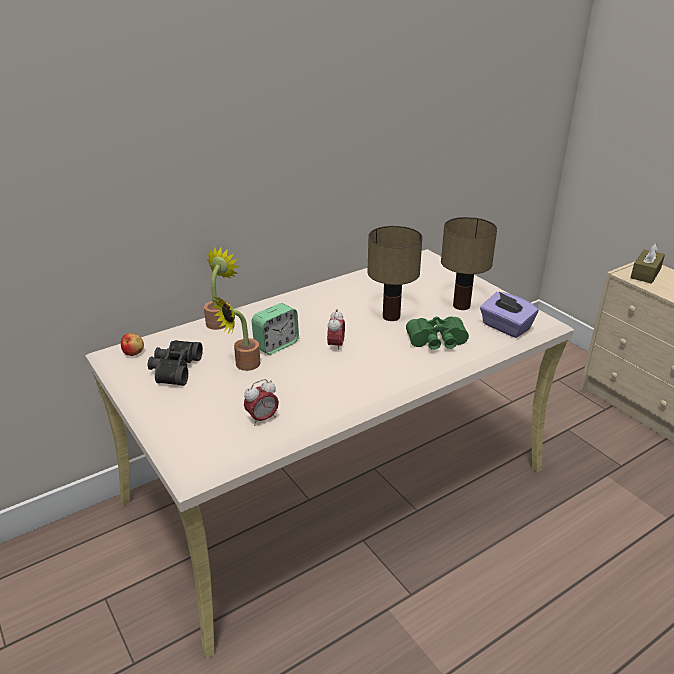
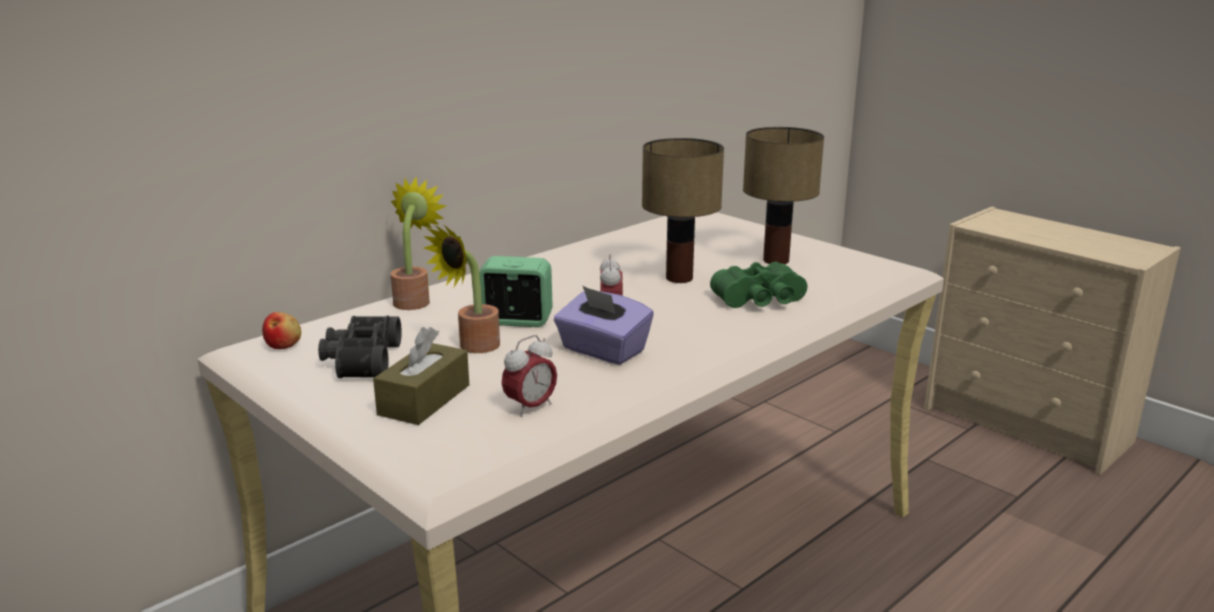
camera: 10 degrees left, 10 degrees down
alarm clock [252,303,299,355] -> alarm clock turned 120 degrees counterclockwise [479,256,552,327]
purple tissue box [480,292,539,338] -> purple tissue box moved to [554,286,654,365]
brown tissue box [630,244,665,284] -> brown tissue box moved to [373,327,469,425]

